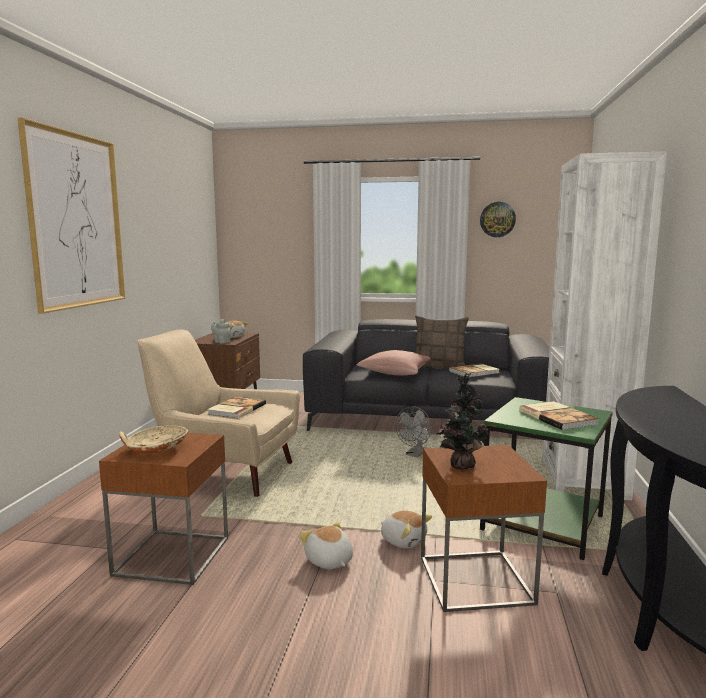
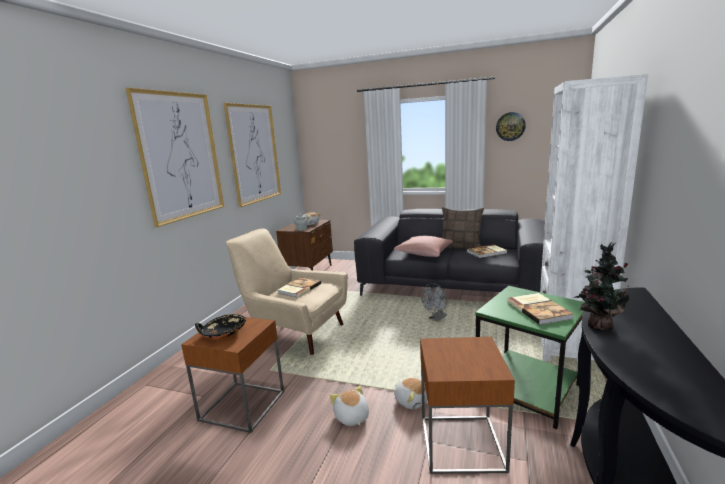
camera: 10 degrees right, 5 degrees up
beige bowl [119,425,188,453] -> black bowl [195,314,246,339]
potted plant [437,373,489,470] -> potted plant moved to [574,243,630,331]
none -> picture [224,103,281,207]

